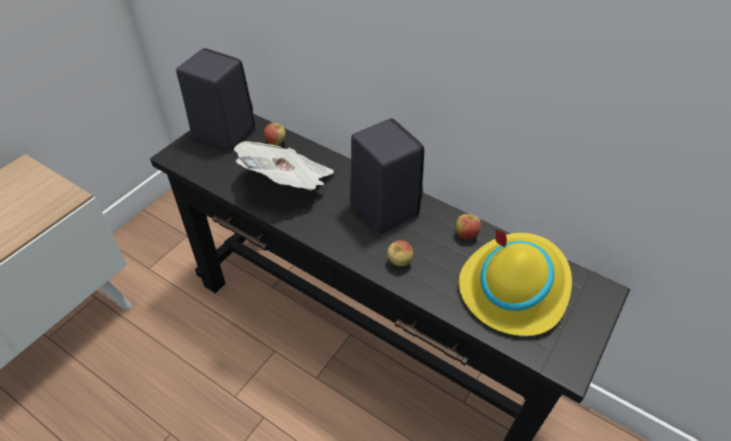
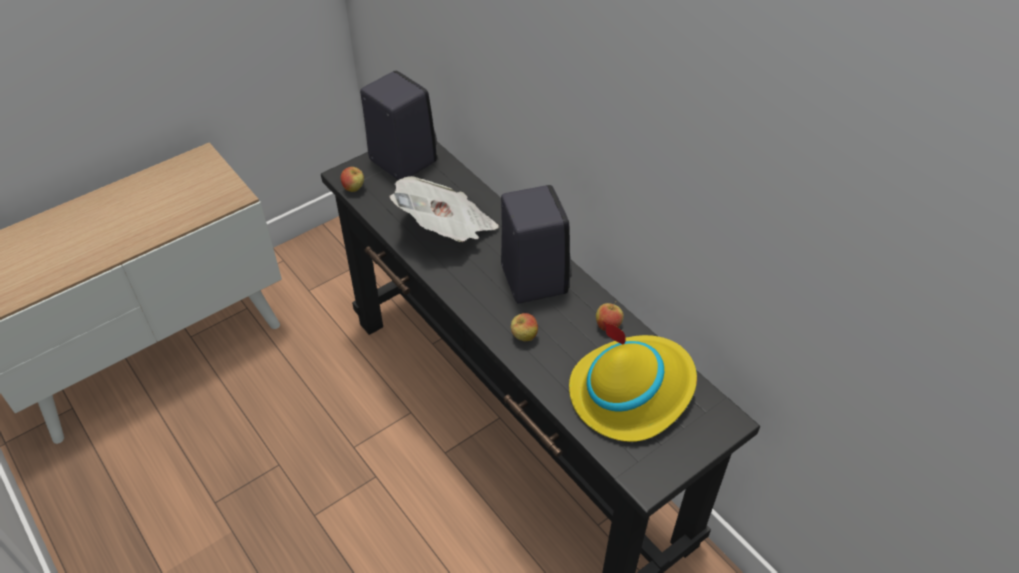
camera: 20 degrees right, 0 degrees up
apple [264,123,286,146] -> apple moved to [341,167,364,192]

